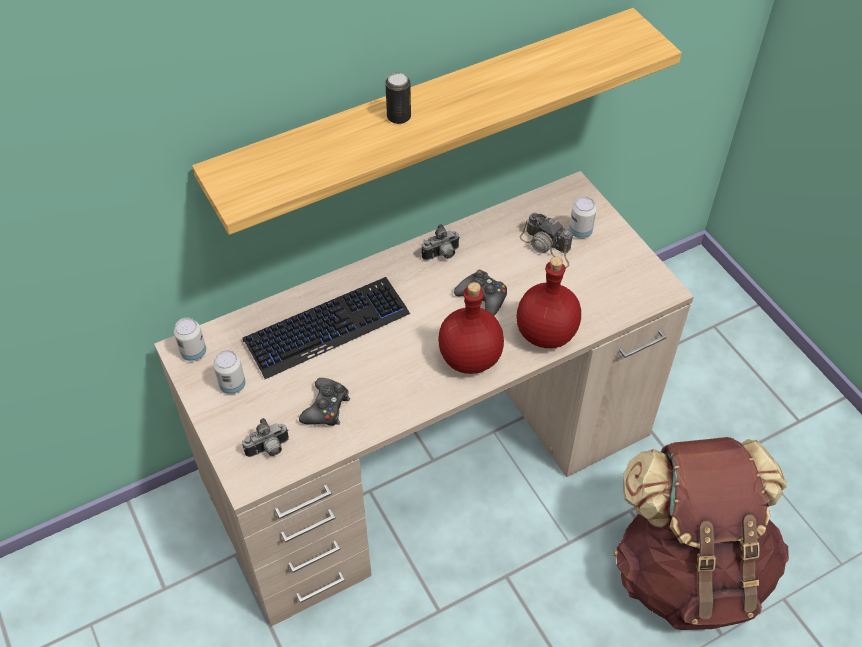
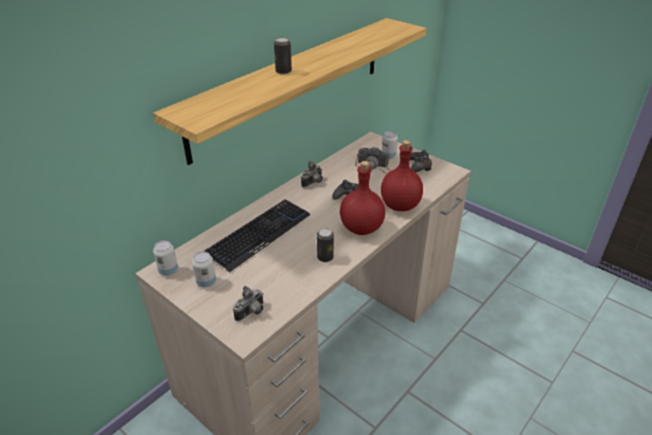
camera: 20 degrees left, 15 degrees down
black game controller [299,378,350,426] -> black game controller moved to [410,150,432,173]
brown backpack [614,437,789,630] -> none
none -> can [317,228,334,262]

